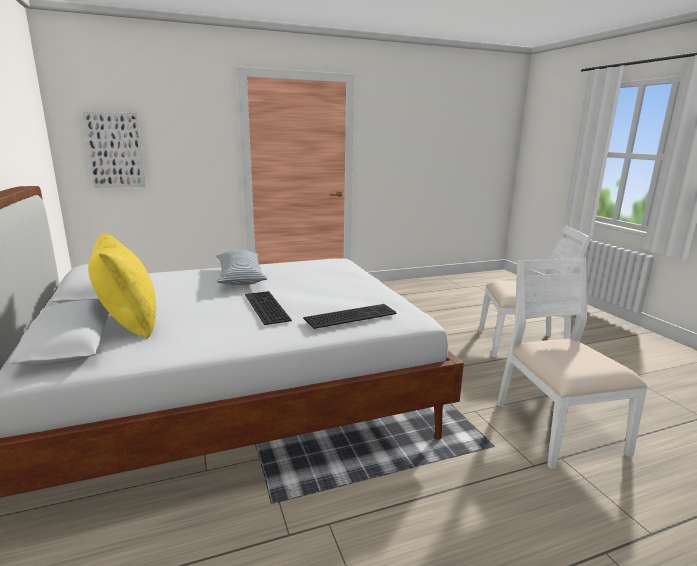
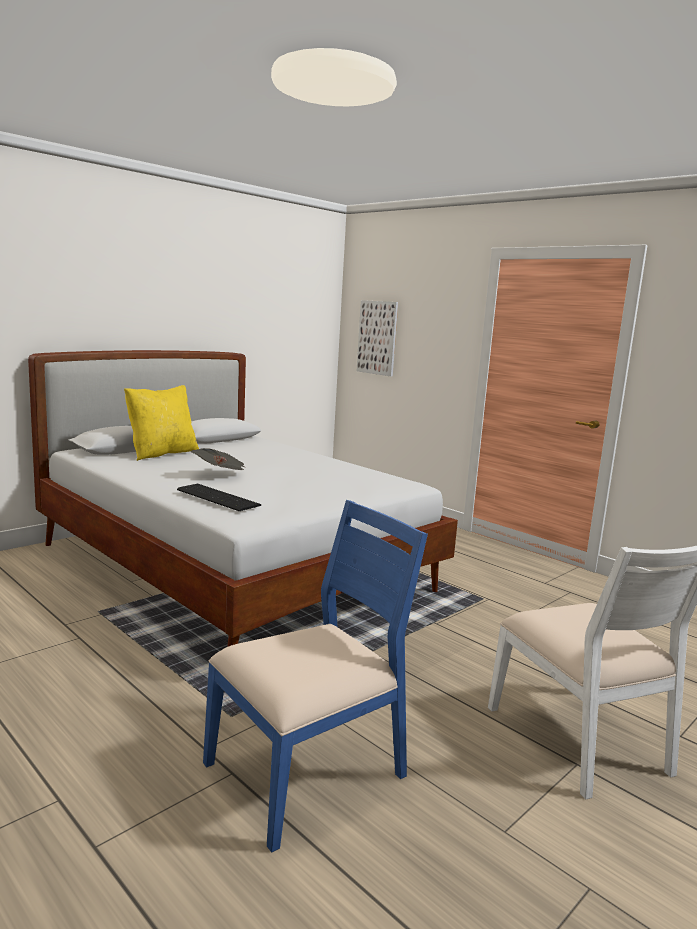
camera: 65 degrees right, 5 degrees down
pillow [216,250,267,285] -> none
keyboard [245,291,292,325] -> newspaper [191,448,244,470]
white chair [497,258,648,469] -> blue chair [203,500,428,853]

